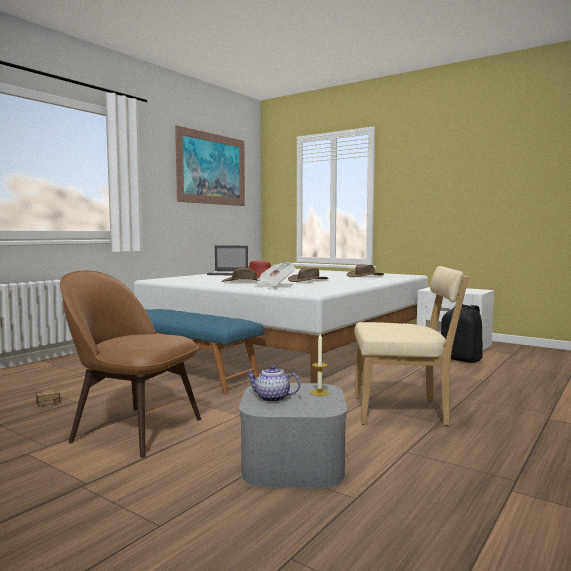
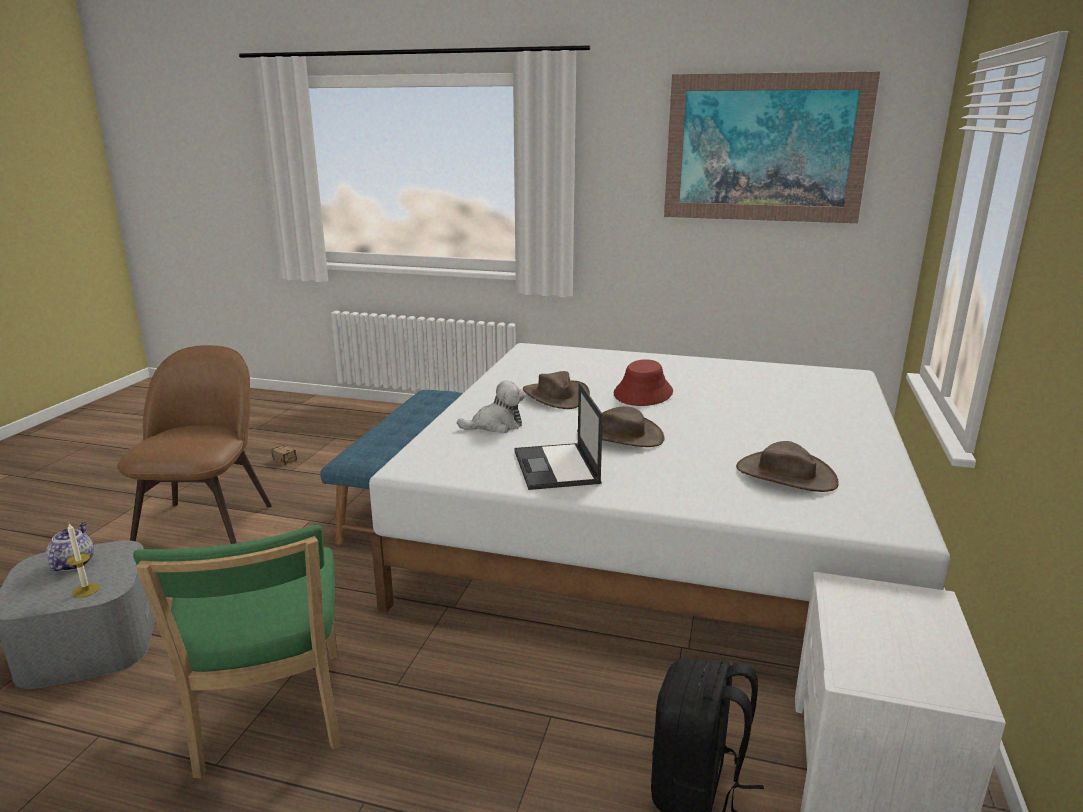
camera: 70 degrees right, 15 degrees up
laptop [207,246,248,275] -> laptop moved to [515,382,603,490]
newspaper [254,262,296,288] -> plush toy [457,380,525,433]
beige chair [354,266,469,426] -> green chair [133,525,341,778]

